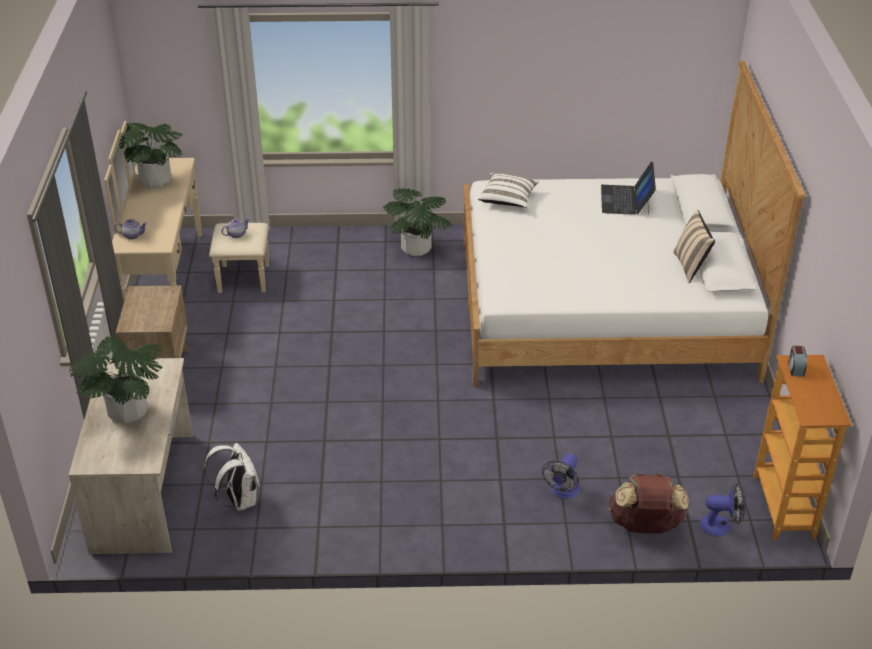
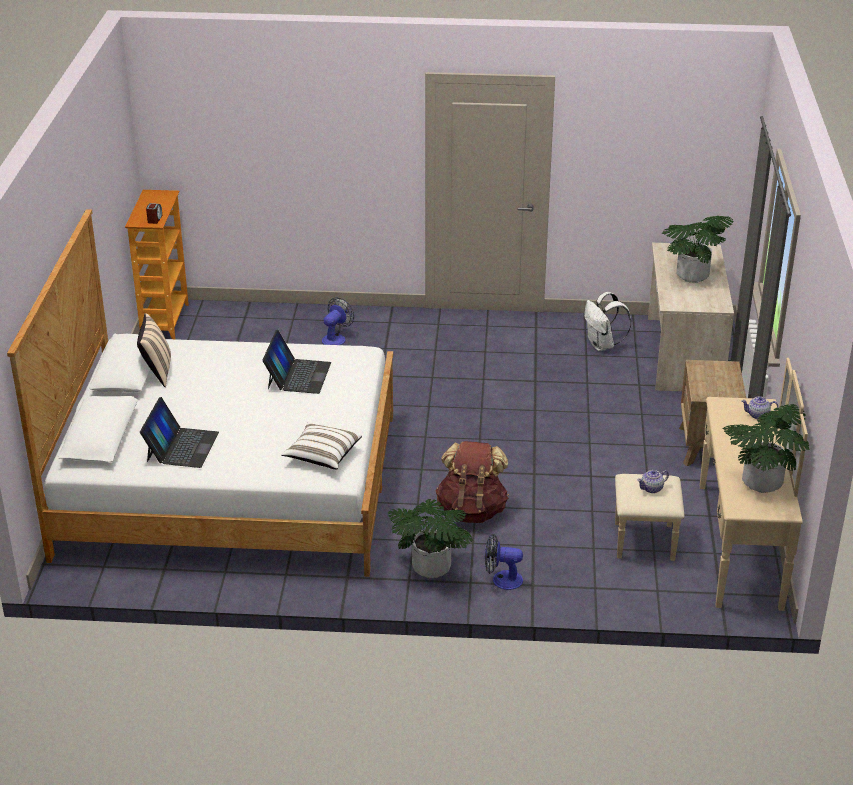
camera: 175 degrees left, 5 degrees down
brown backpack [608,473,689,534] -> brown backpack moved to [436,441,509,523]
fan [700,483,746,536] -> fan moved to [485,534,523,590]
none -> laptop [262,330,331,394]

